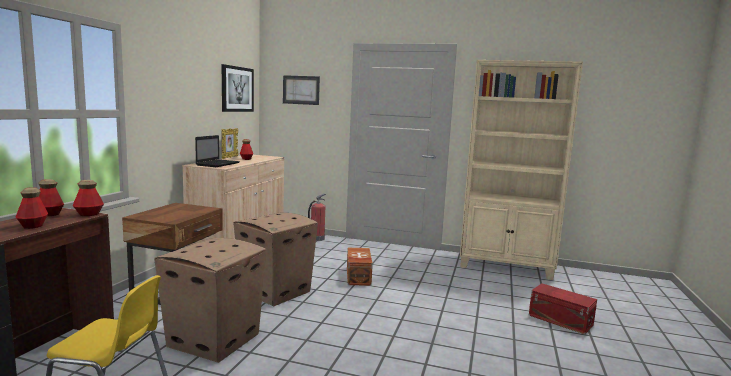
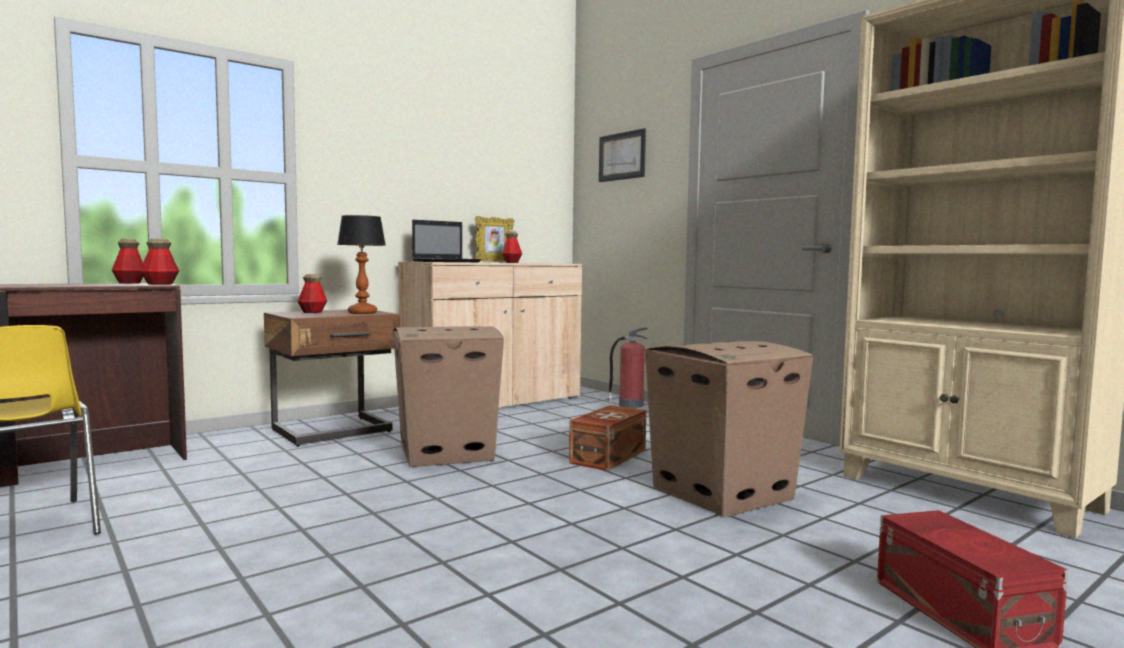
camera: 35 degrees right, 5 degrees down
bottle [16,187,48,229] -> bottle moved to [297,274,327,313]
cardboard box [154,238,266,363] -> cardboard box moved to [645,341,813,518]
picture [222,64,254,112] -> none
none -> table lamp [337,215,386,314]

